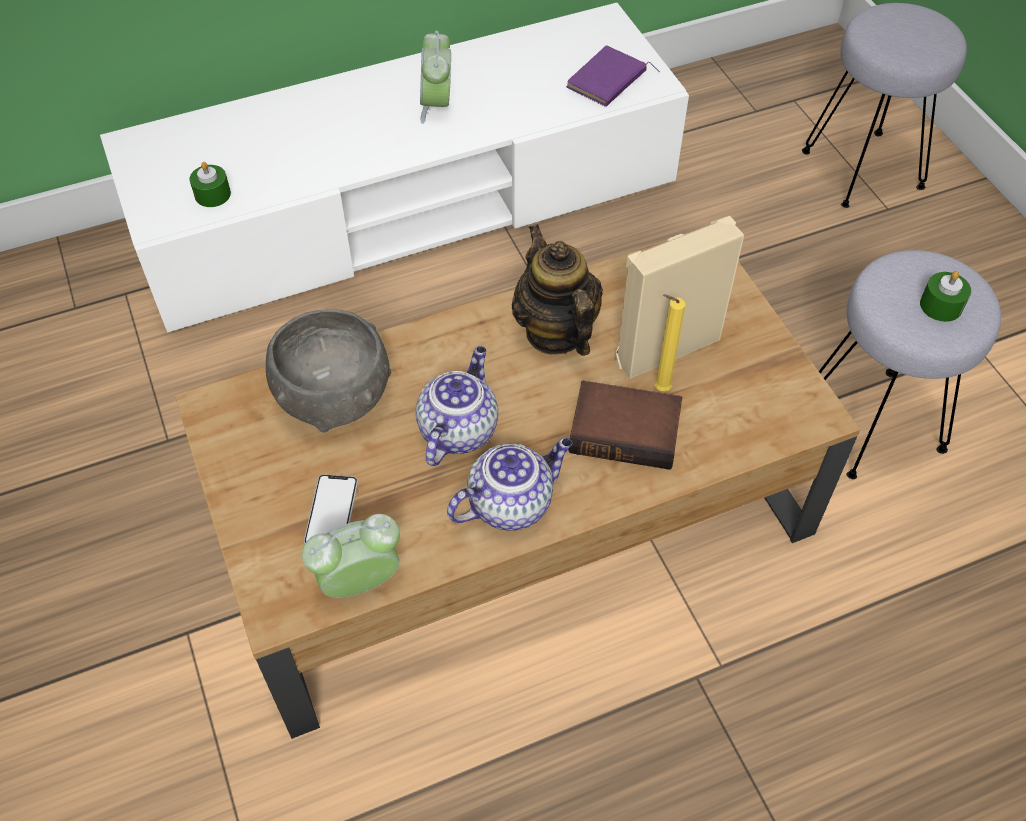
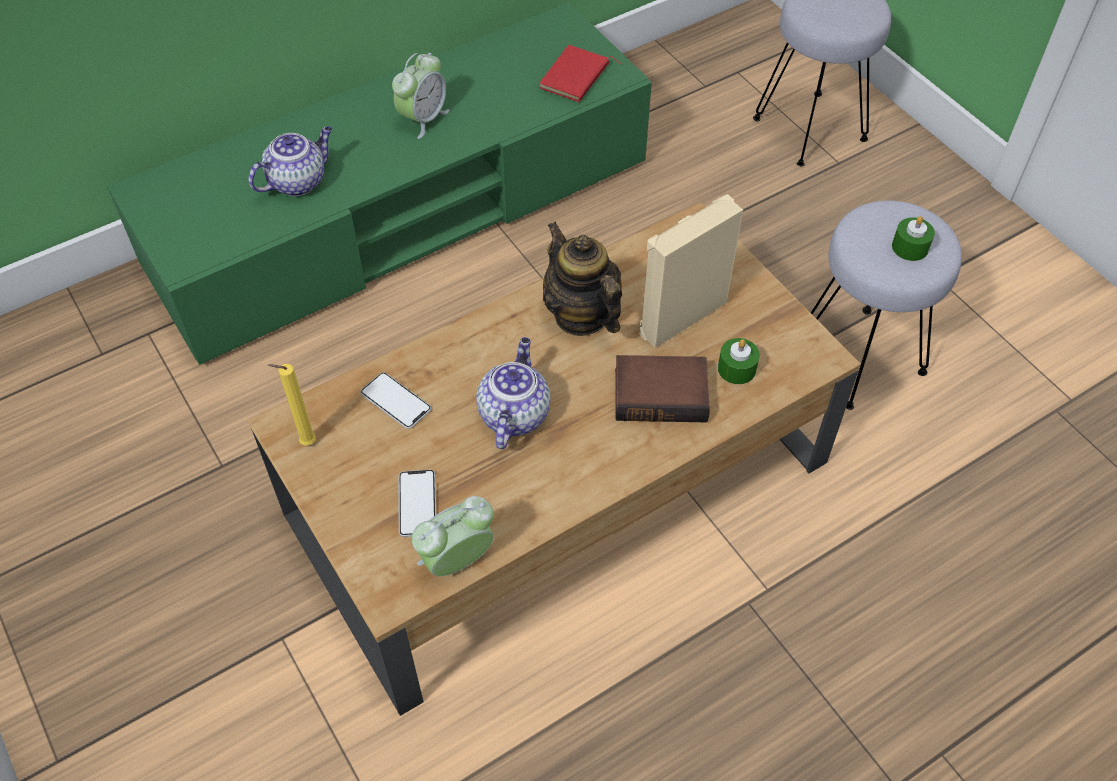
camera: 10 degrees left, 0 degrees up
white tv stand [100,3,689,333] -> green tv stand [107,2,652,365]
green candle [189,162,231,207] -> green candle moved to [718,338,760,384]
grey bowl [266,309,391,433] -> phone [360,372,431,429]
alarm clock [420,31,451,124] -> alarm clock turned 135 degrees counterclockwise [392,53,450,139]
teapot [447,438,572,531] -> teapot moved to [248,126,332,196]
purple book [566,45,660,107] -> red book [539,45,622,102]
yellow candle [654,294,686,392] -> yellow candle moved to [268,364,316,445]

